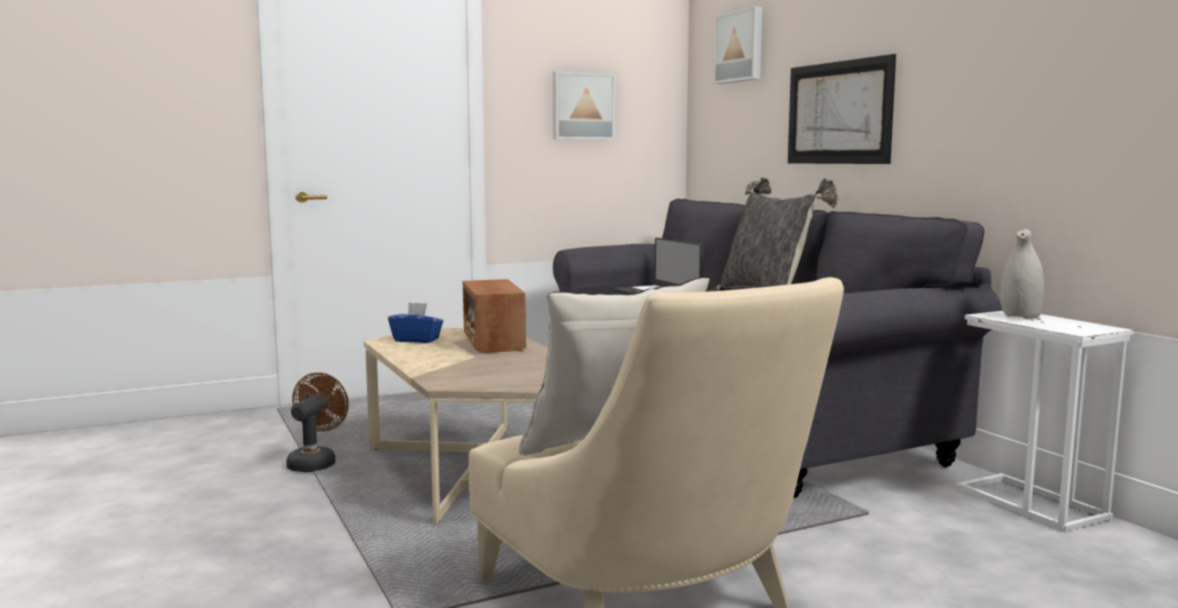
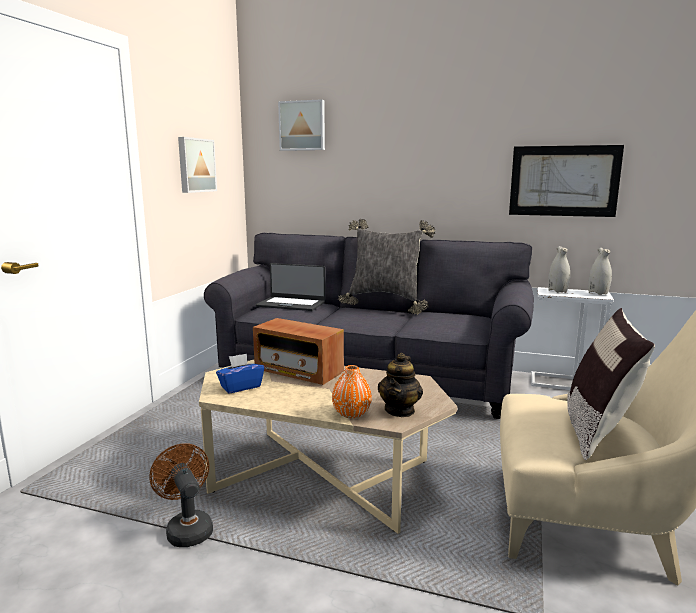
camera: 45 degrees left, 5 degrees up
picture [788,54,896,164] -> picture moved to [509,145,624,217]
none -> orange vase [332,365,372,418]
none -> teapot [378,353,423,417]
none -> white vase [588,248,612,295]

